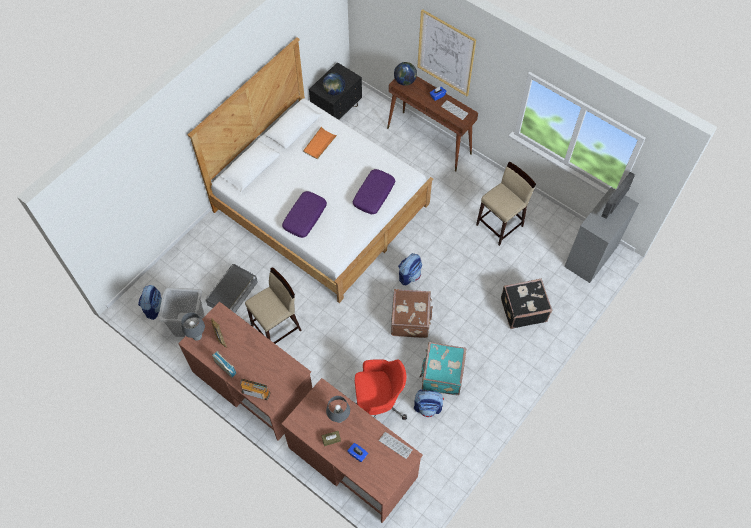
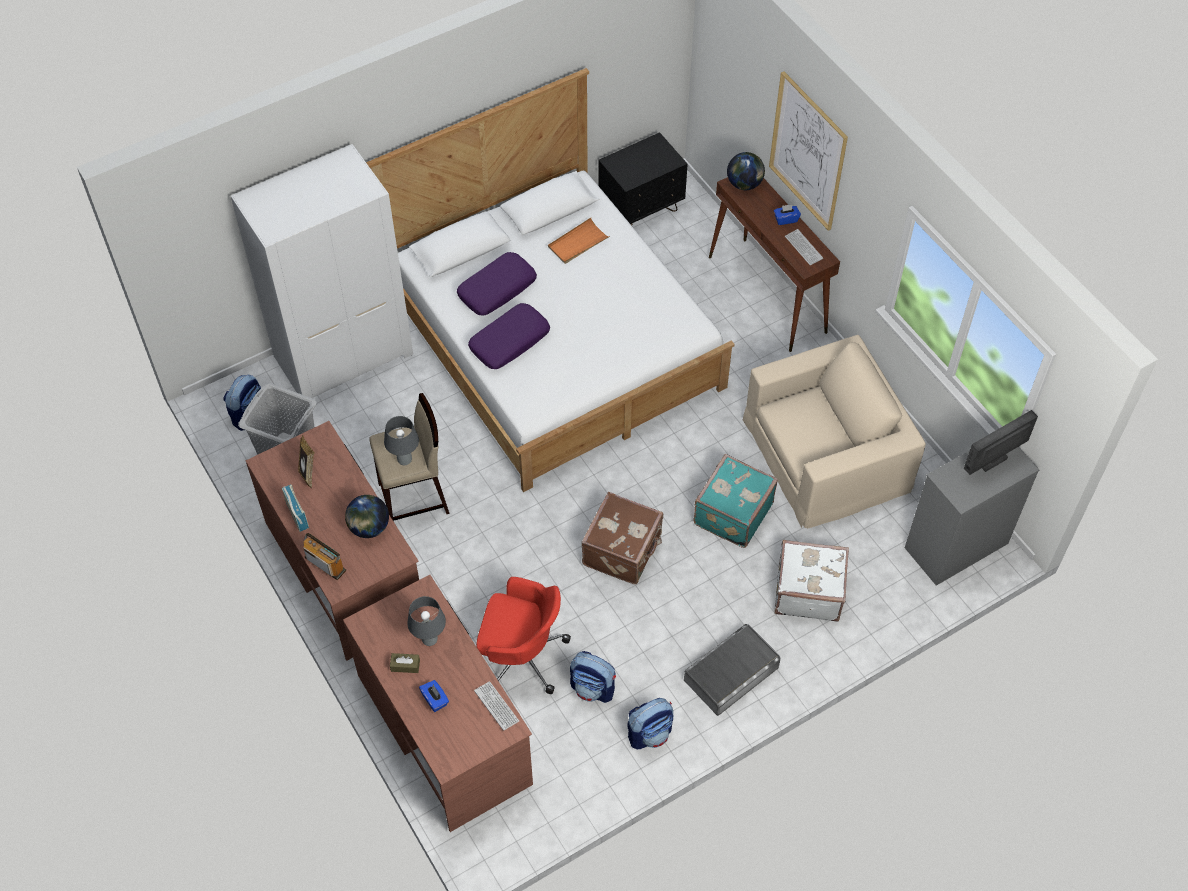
camera: 20 degrees right, 5 degrees down
grey table lamp [181,312,205,341] -> grey table lamp moved to [384,416,419,466]
grey storage box [205,264,258,313] -> grey storage box moved to [684,624,781,716]
globe [323,73,345,95] -> globe moved to [345,495,389,538]
purple pillow [353,169,395,214] -> purple pillow moved to [457,252,537,315]
backpack [398,253,422,285] -> backpack moved to [627,698,673,749]
turquoise suitcase [420,342,467,395] -> turquoise suitcase moved to [693,454,778,548]
beige stool [476,162,536,246] -> beige armchair [743,335,926,529]
black suitcase [501,278,552,329] -> white suitcase [775,540,849,621]
none -> white wardrobe [231,144,413,398]

